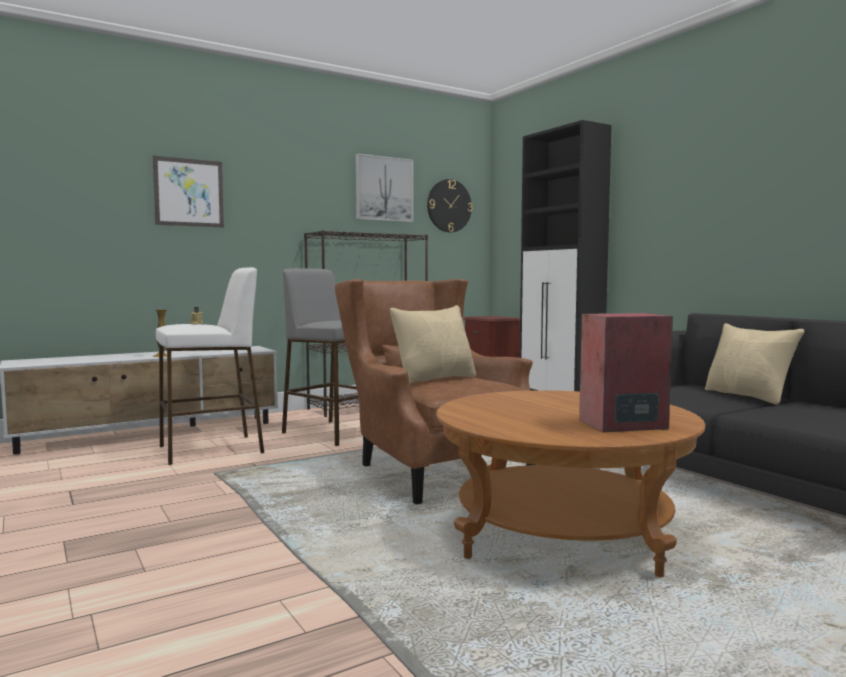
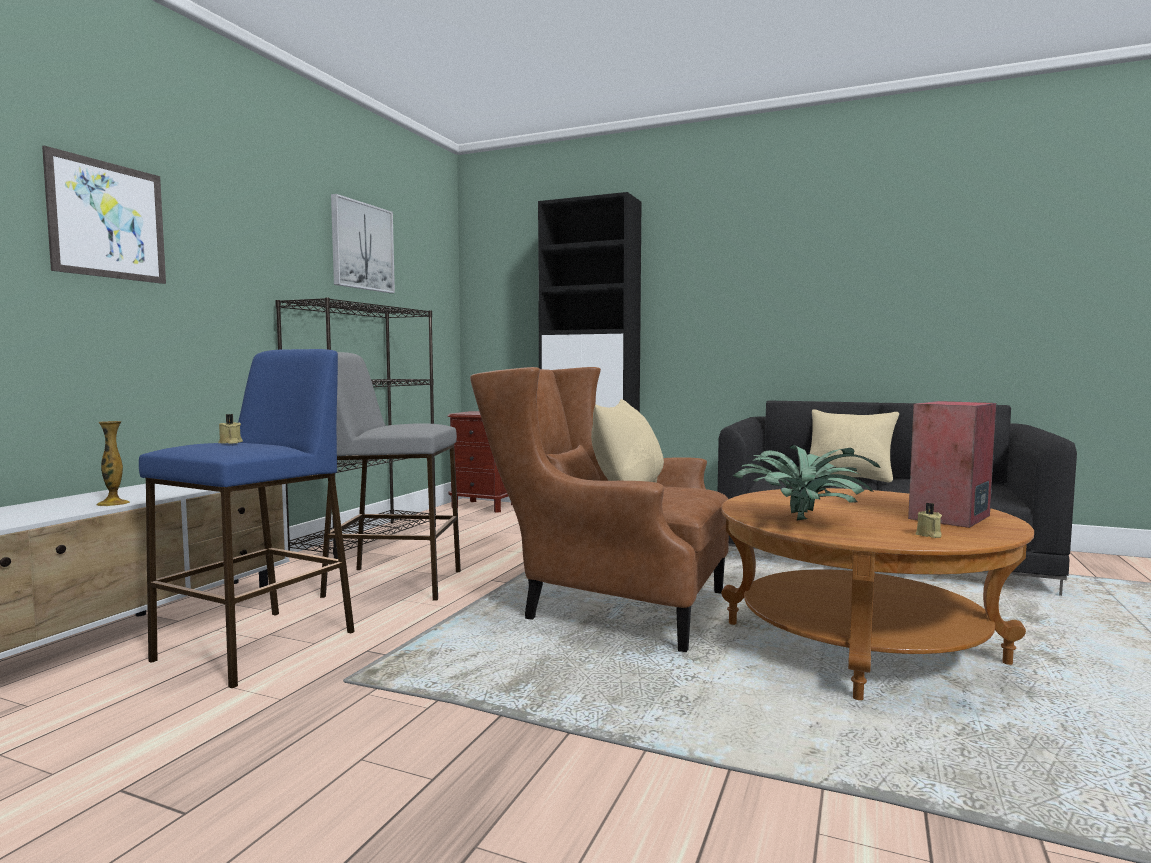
camera: 35 degrees left, 0 degrees up
white stool [156,267,264,465] -> blue stool [139,349,355,688]
wall clock [427,179,472,232] -> none
none -> potted plant [732,445,881,521]
none -> beige candle [915,503,942,538]

